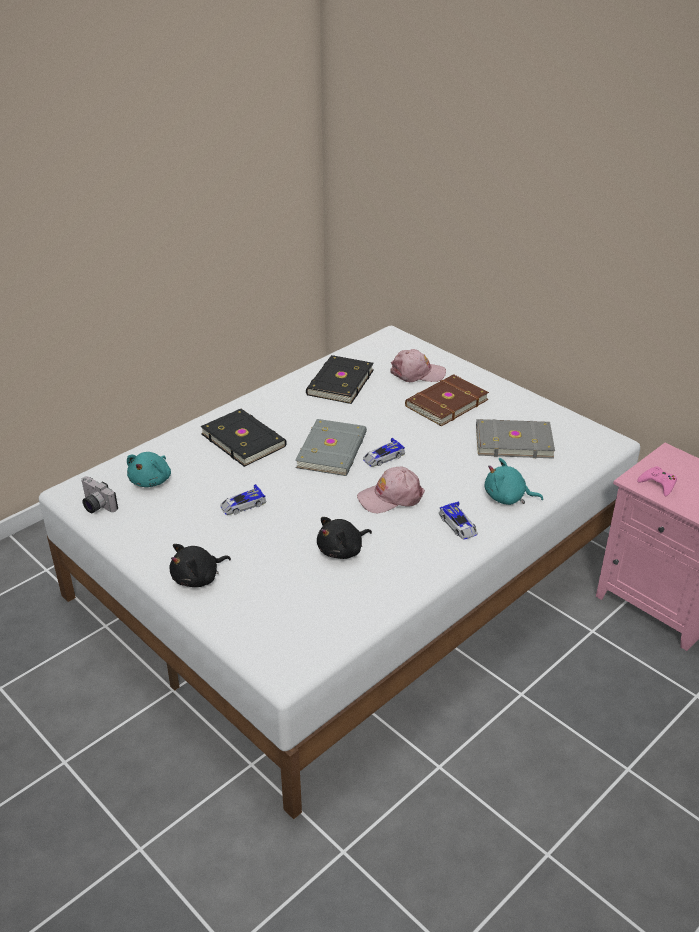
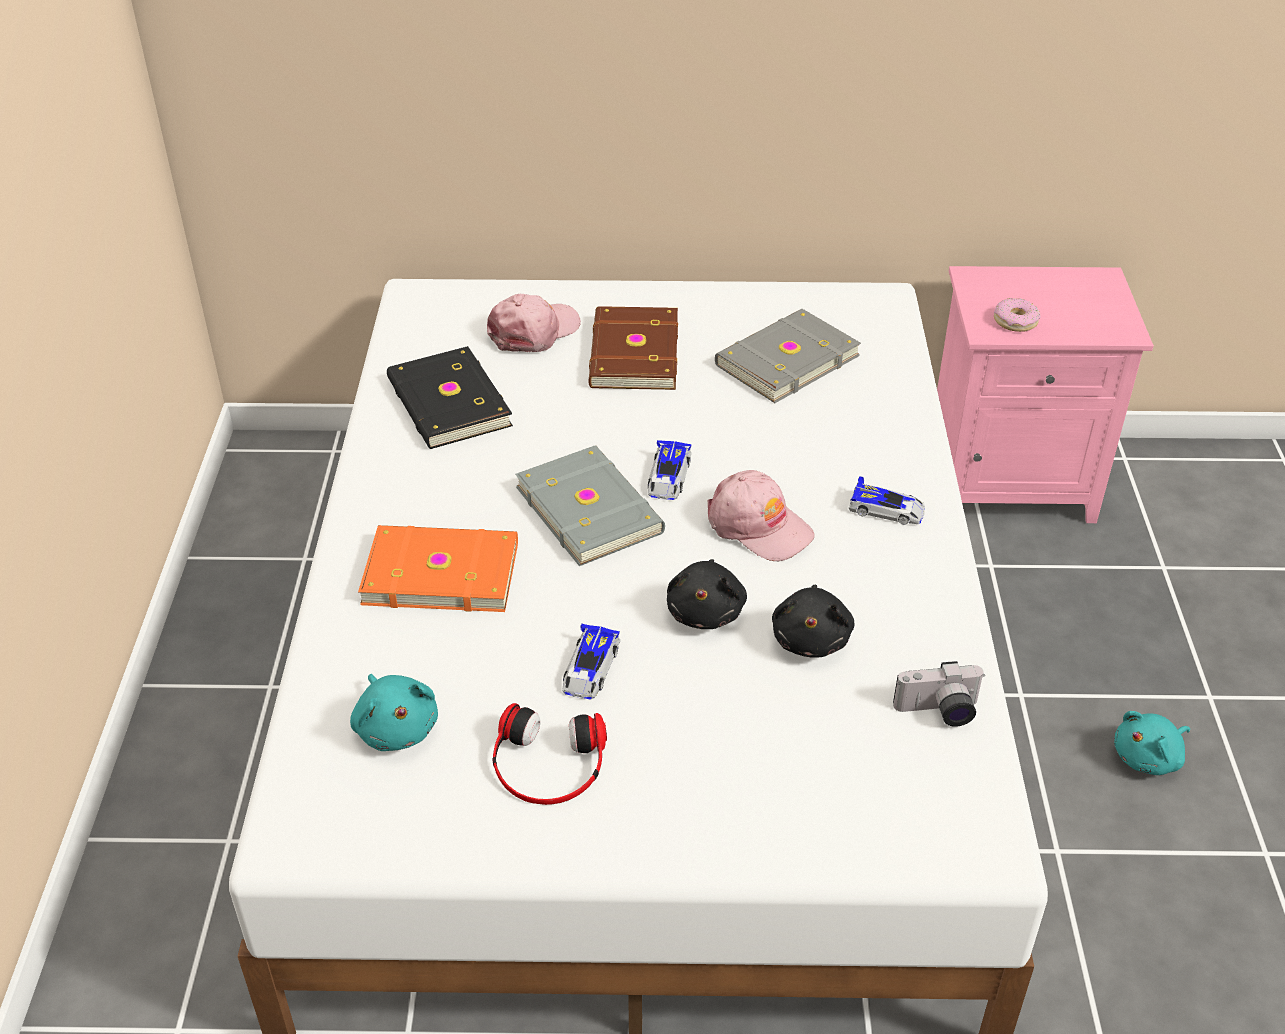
camera: 45 degrees left, 5 degrees up
camera [81,476,118,513] -> camera moved to [893,661,985,727]
black plush toy [169,544,231,587] -> black plush toy moved to [667,559,747,629]
black book [200,409,287,467] -> orange book [358,525,518,612]
pink cap [357,467,425,514] -> pink cap turned 75 degrees counterclockwise [707,470,815,562]
turquoise plush toy [485,458,543,505] -> turquoise plush toy moved to [1114,711,1190,775]
pink game controller [637,466,677,496] -> donut [994,298,1041,332]
none -> headphones [492,703,607,805]

